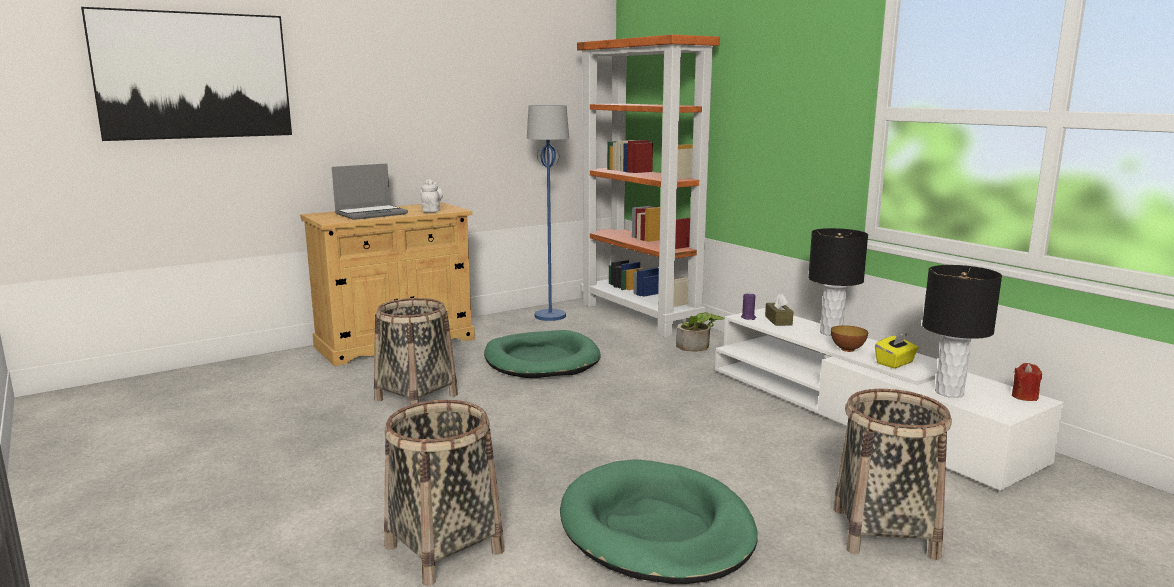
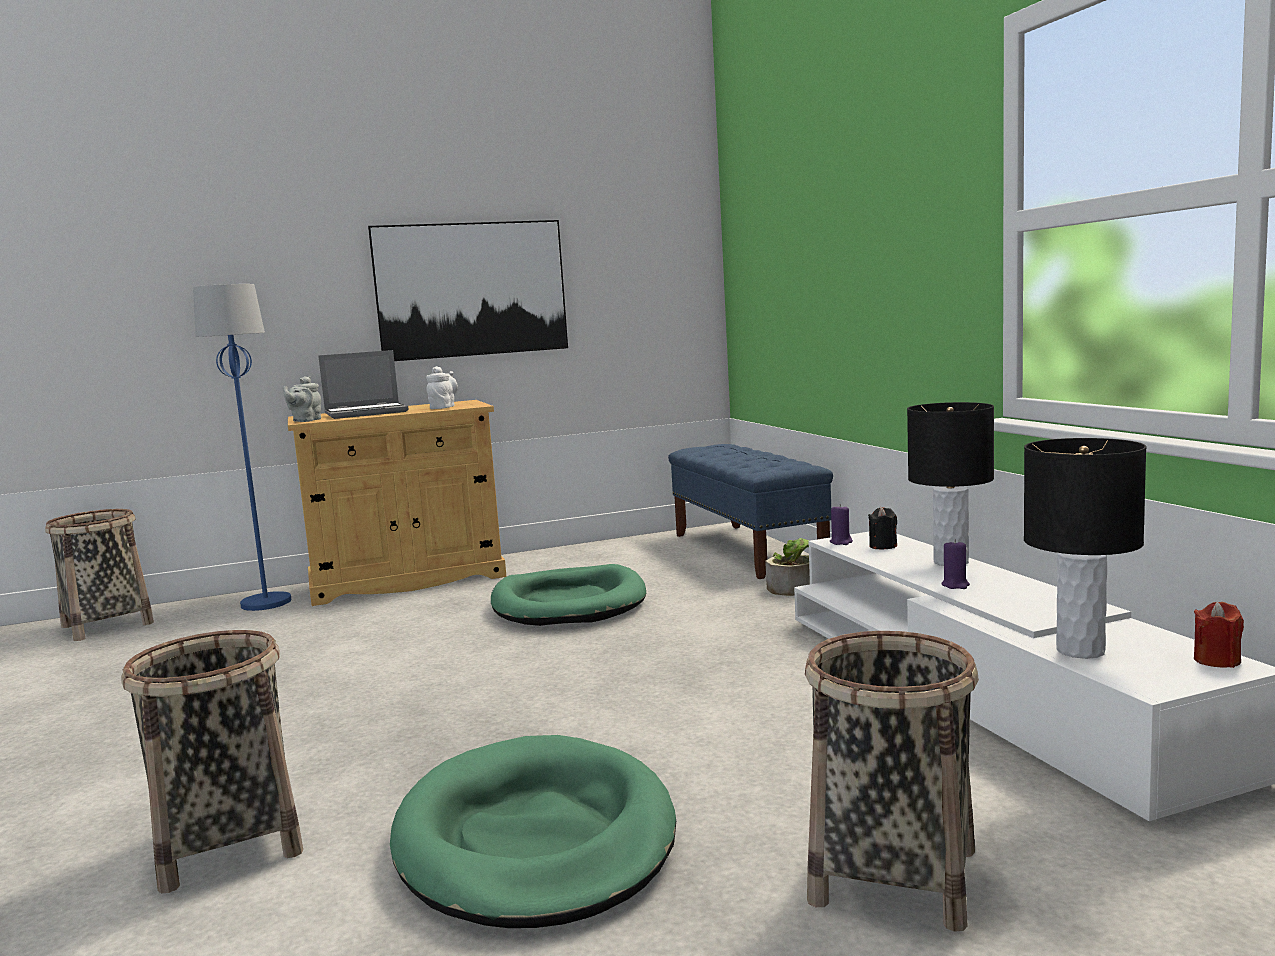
camera: 15 degrees right, 5 degrees down
picture [81,7,292,141] -> picture moved to [368,220,568,361]
basket [374,298,458,405] -> basket moved to [45,509,154,641]
blue floor lamp [527,105,569,321] -> blue floor lamp moved to [193,284,291,611]
orange bookcase [577,34,720,337] -> blue bench [668,444,833,579]
brown tissue box [765,293,793,326] -> black candle [868,507,897,549]
bowl [831,325,868,352] -> purple candle [941,539,970,589]
yellow tissue box [875,333,919,369] -> none
none -> grey teapot [283,376,321,422]

